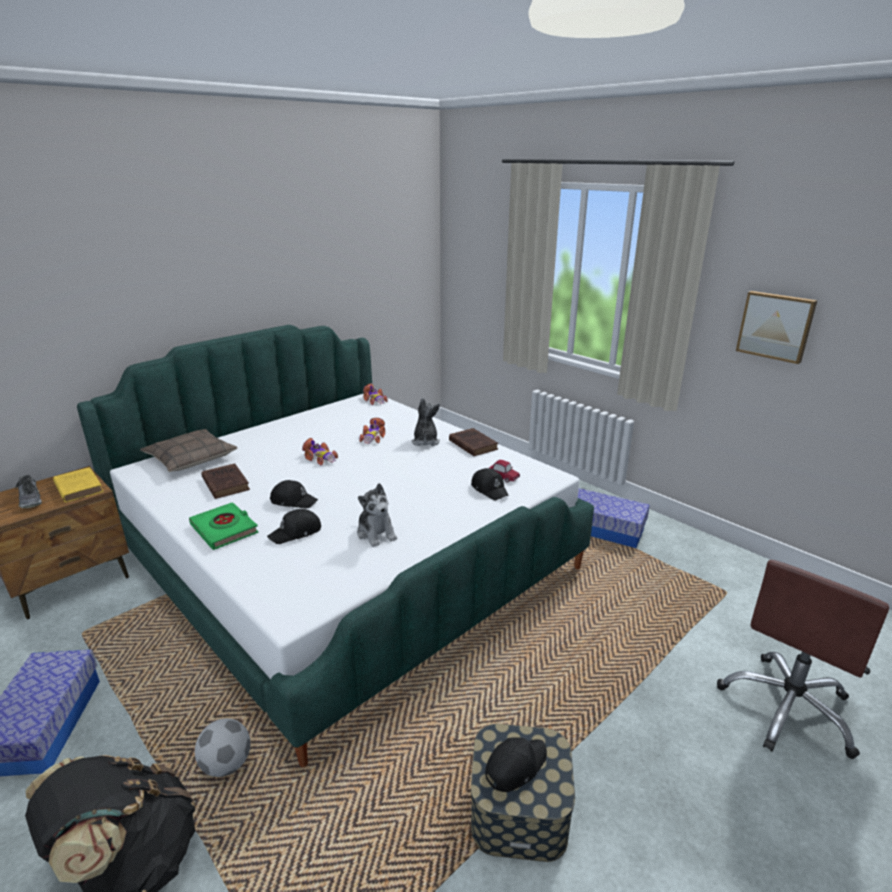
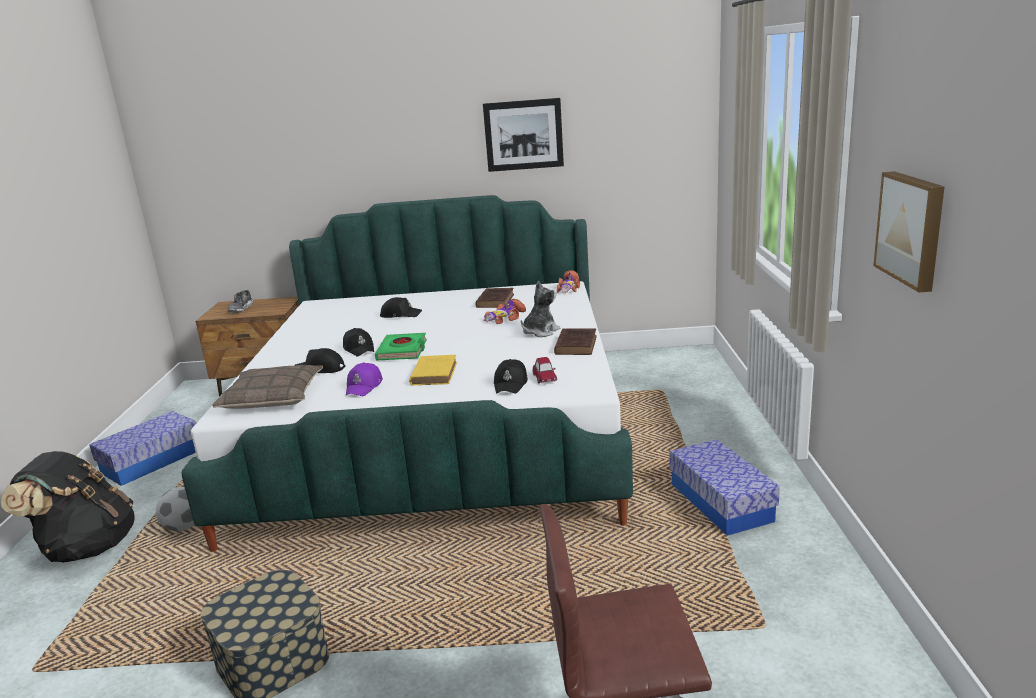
camera: 45 degrees right, 5 degrees down
yellow book [53,467,103,503] -> yellow book moved to [409,355,457,386]
pillow [140,429,238,472] -> pillow moved to [212,365,323,409]
green book [189,502,259,550] -> green book moved to [375,333,427,360]
brown book [201,463,250,499] -> brown book moved to [475,288,514,308]
toy car [302,438,338,465] -> none
plush toy [357,483,397,547] -> purple cap [346,363,383,396]
black cap [485,737,547,792] -> black cap moved to [380,297,422,318]
none -> picture [483,98,564,172]

